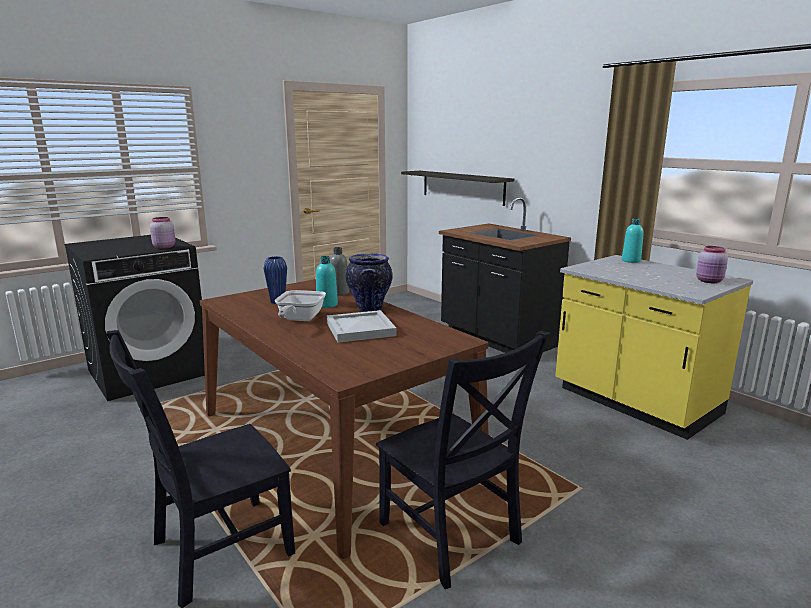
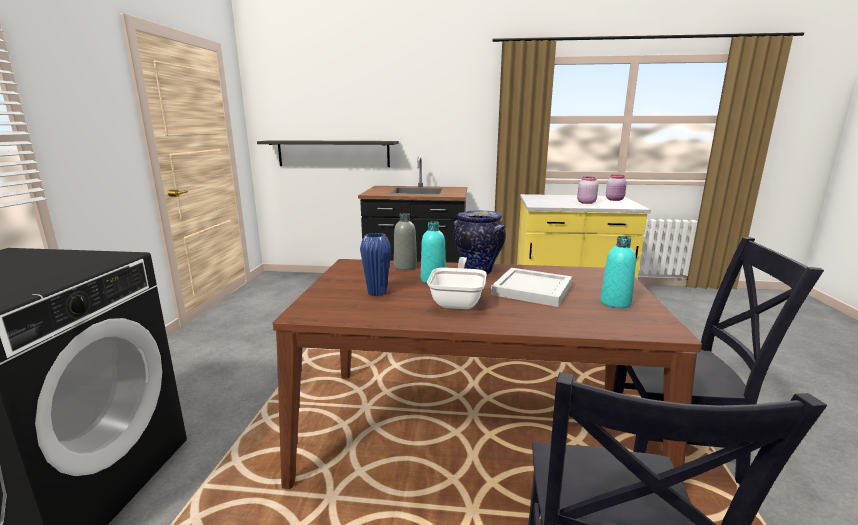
camera: 45 degrees left, 0 degrees up
pink jar [150,217,175,249] -> pink jar moved to [577,177,598,204]
frying pan [275,290,326,321] -> frying pan turned 135 degrees counterclockwise [427,257,487,309]
turquoise bottle [622,218,644,263] -> turquoise bottle moved to [600,236,636,308]

